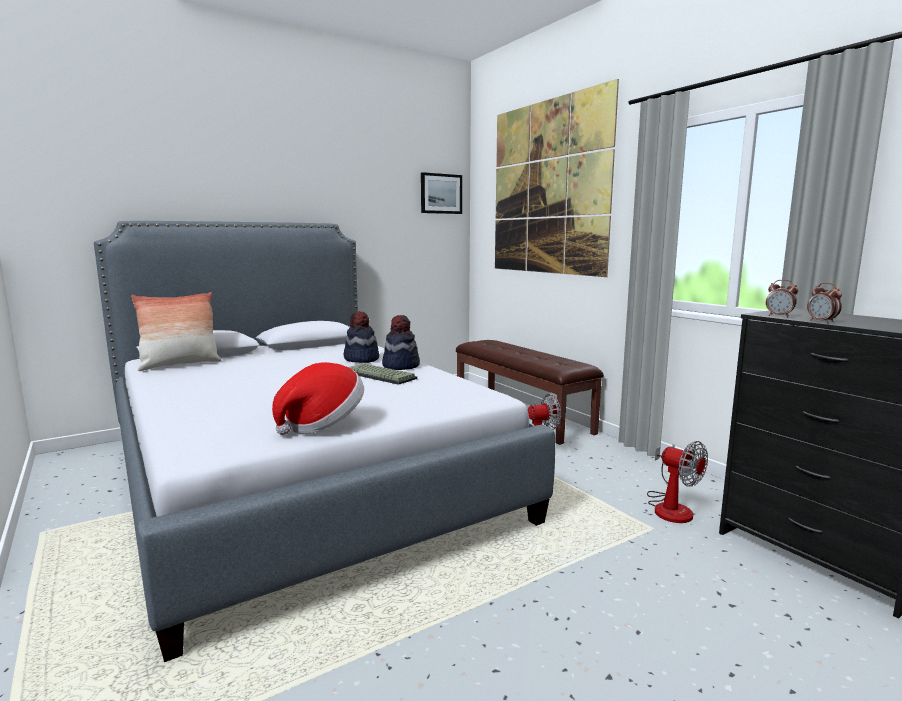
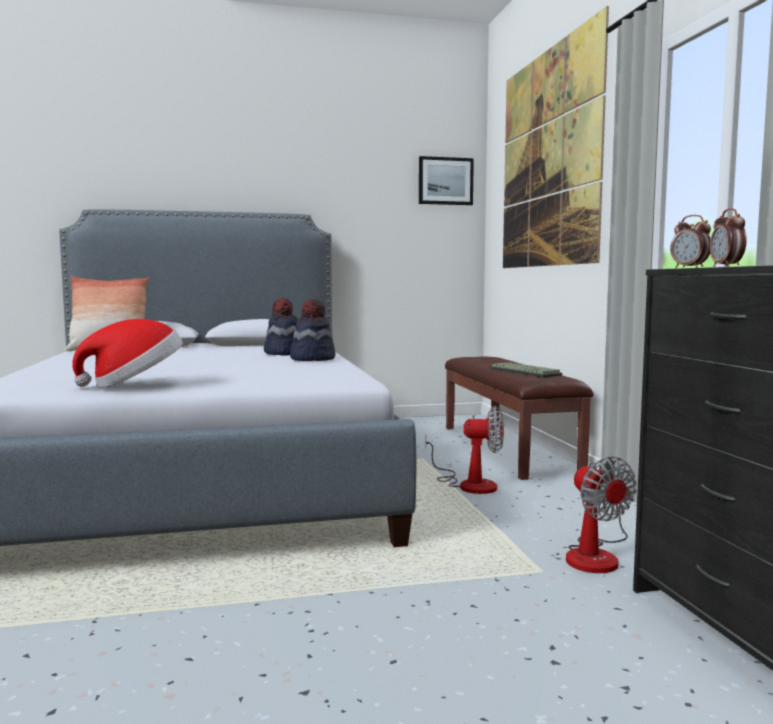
camera: 20 degrees right, 5 degrees down
keyboard [348,363,417,385] -> keyboard moved to [490,362,562,377]

